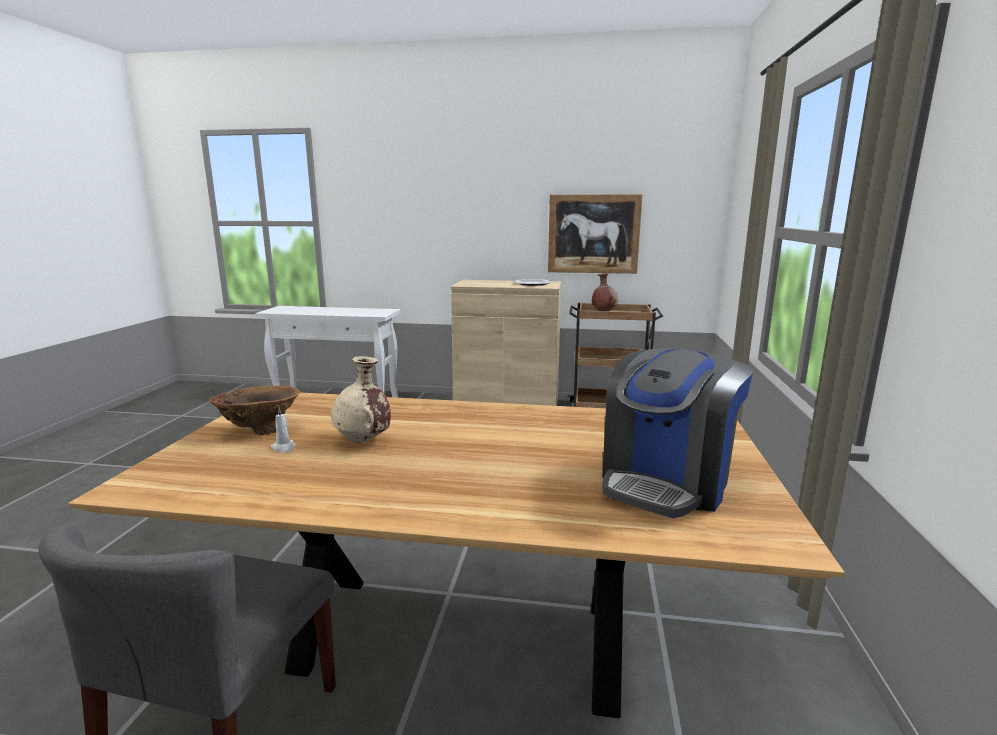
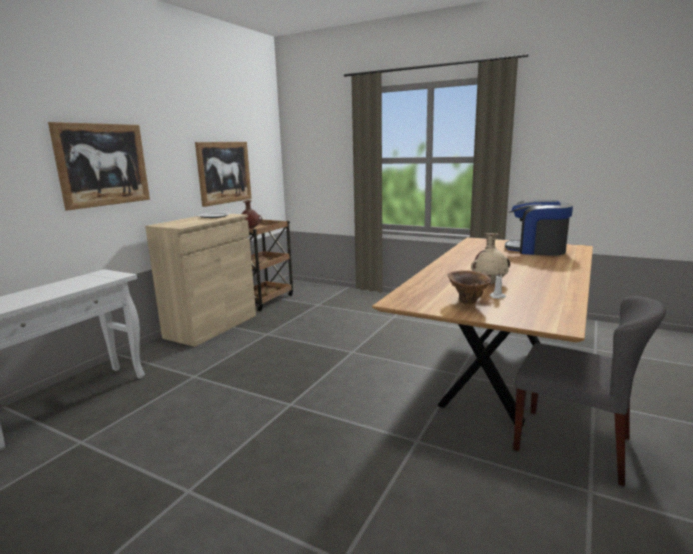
camera: 70 degrees left, 0 degrees up
coffee machine [602,348,753,518] -> coffee machine turned 150 degrees clockwise [505,199,573,256]
none -> picture [48,122,150,211]

